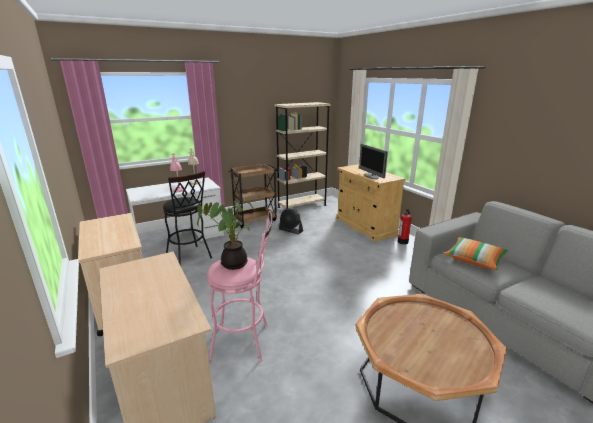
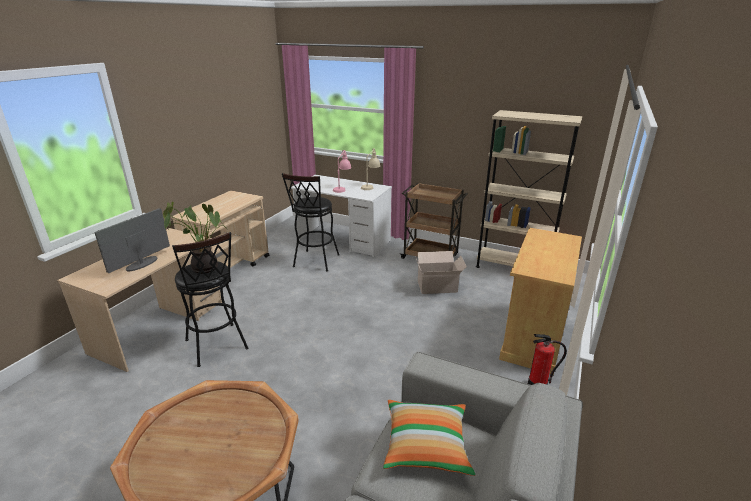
camera: 55 degrees right, 5 degrees up
pink stool [207,211,273,362] -> black stool [172,232,248,367]
black fan [279,208,303,234] -> cardboard box [415,251,467,294]
monitor [359,144,388,179] -> monitor moved to [94,208,170,273]

